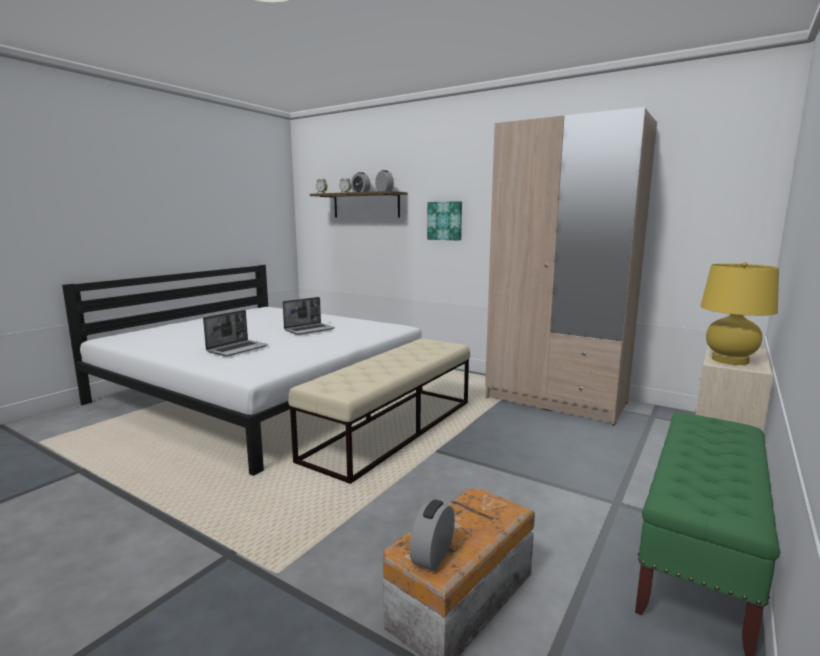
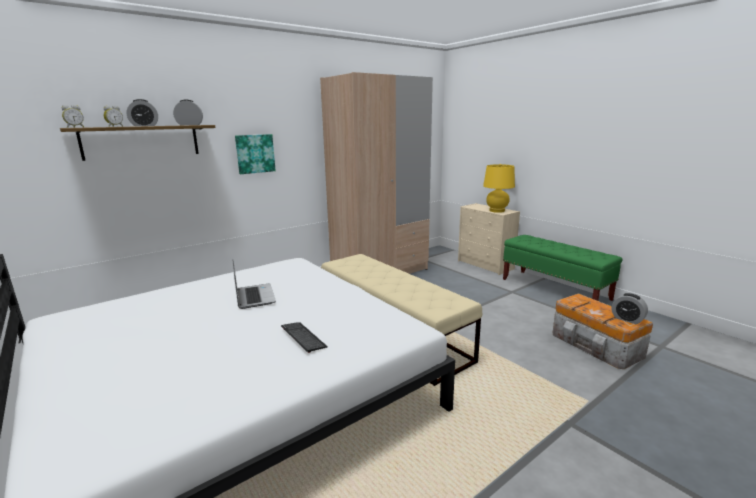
camera: 70 degrees left, 5 degrees up
laptop [203,310,268,356] -> keyboard [281,322,328,353]

